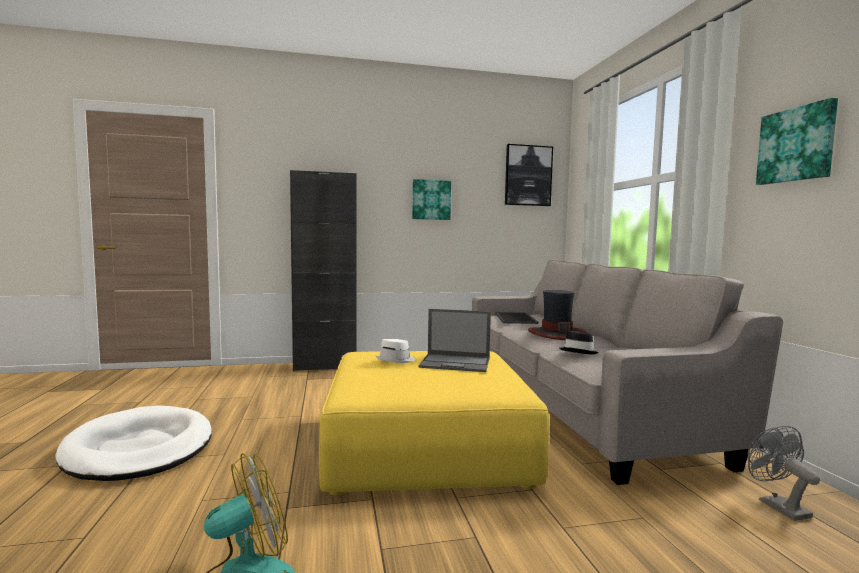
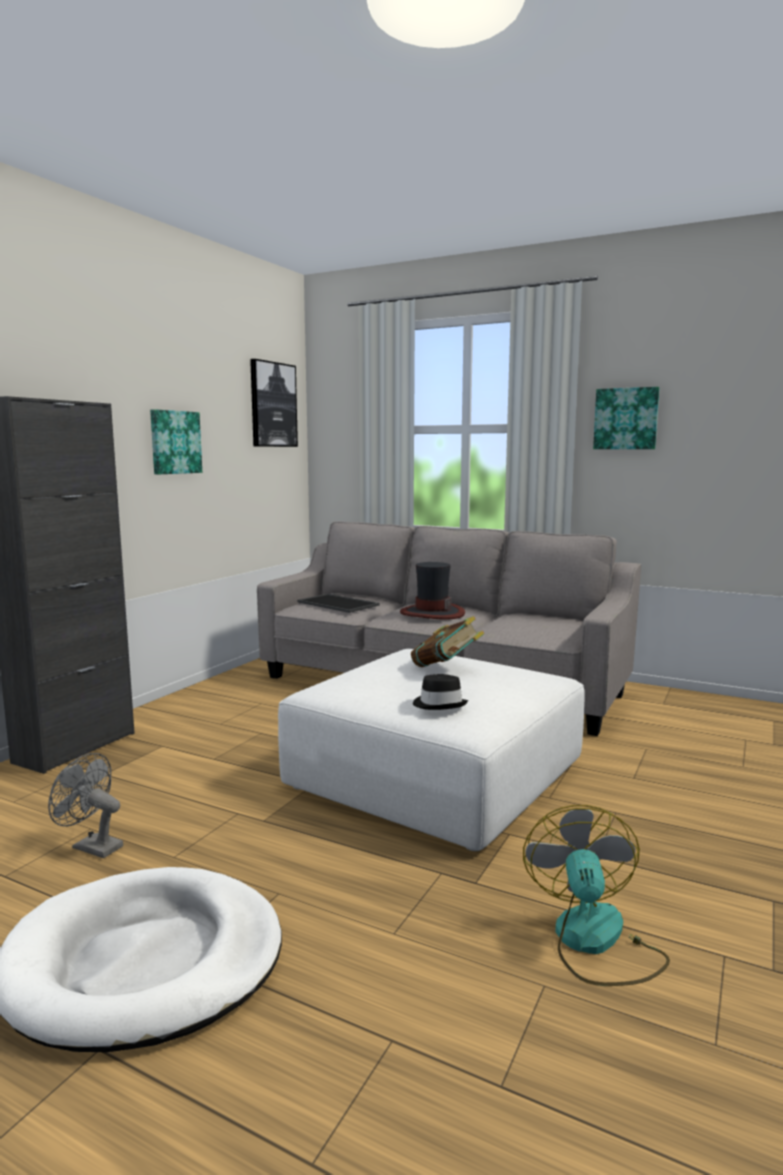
camera: 50 degrees left, 5 degrees up
yellow ottoman [319,351,549,496] -> white ottoman [278,649,585,851]
white hat [375,339,415,363] -> none
laptop [419,309,491,372] -> book [411,616,484,667]
black hat [560,331,598,354] -> black hat moved to [413,674,468,710]
grey fan [748,426,820,521] -> grey fan moved to [48,753,123,858]

